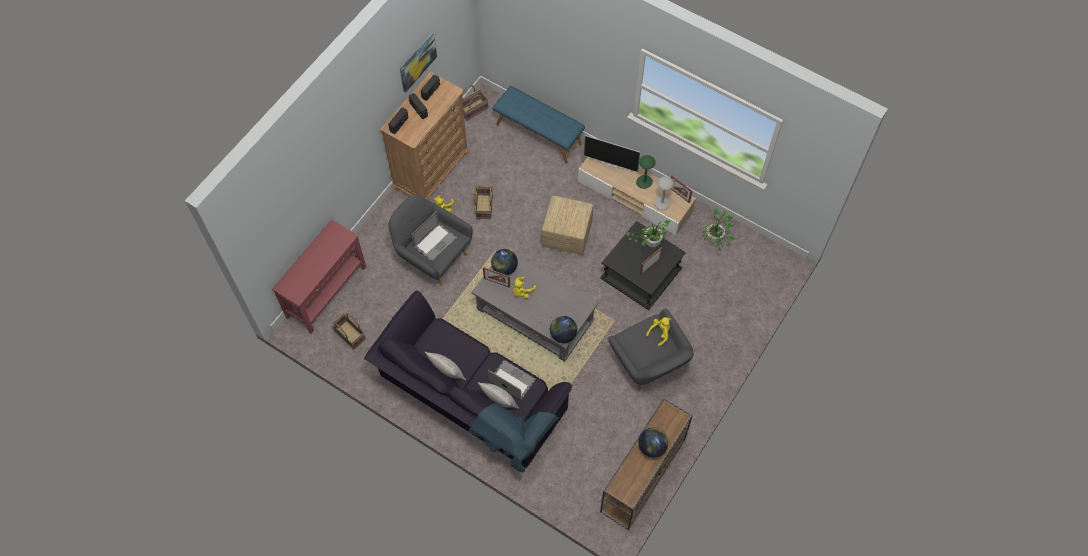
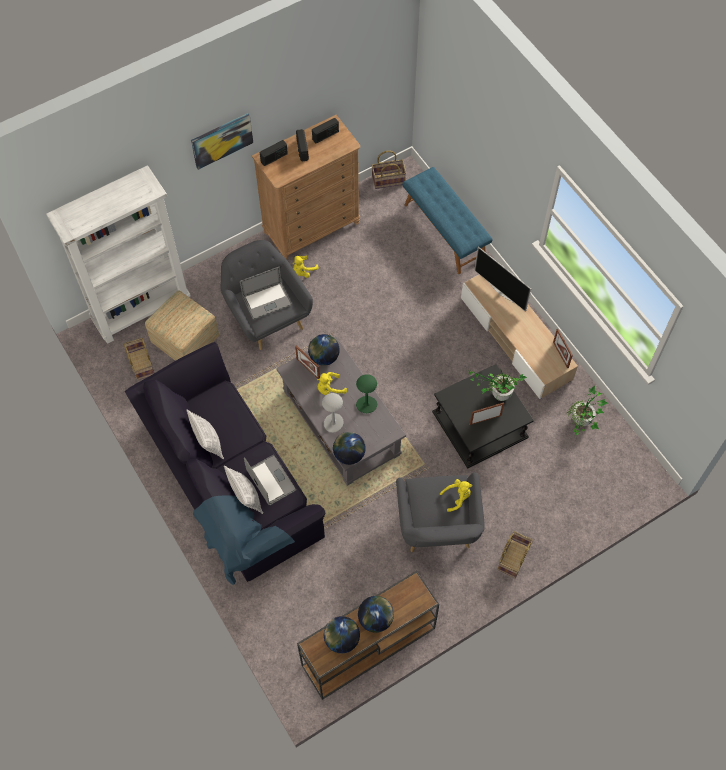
camera: 25 degrees right, 0 degrees up
red console table [272,219,366,334] -> white bookcase [46,165,191,344]
picture [400,33,437,93] -> picture moved to [191,113,253,170]
basket [474,186,493,219] -> basket moved to [497,531,533,578]
ottoman [541,195,593,255] -> ottoman moved to [145,290,219,361]
green table lamp [636,155,656,189] -> green table lamp moved to [356,374,377,413]
grey table lamp [655,176,674,210] -> grey table lamp moved to [322,393,343,433]
none -> globe [324,616,360,653]

